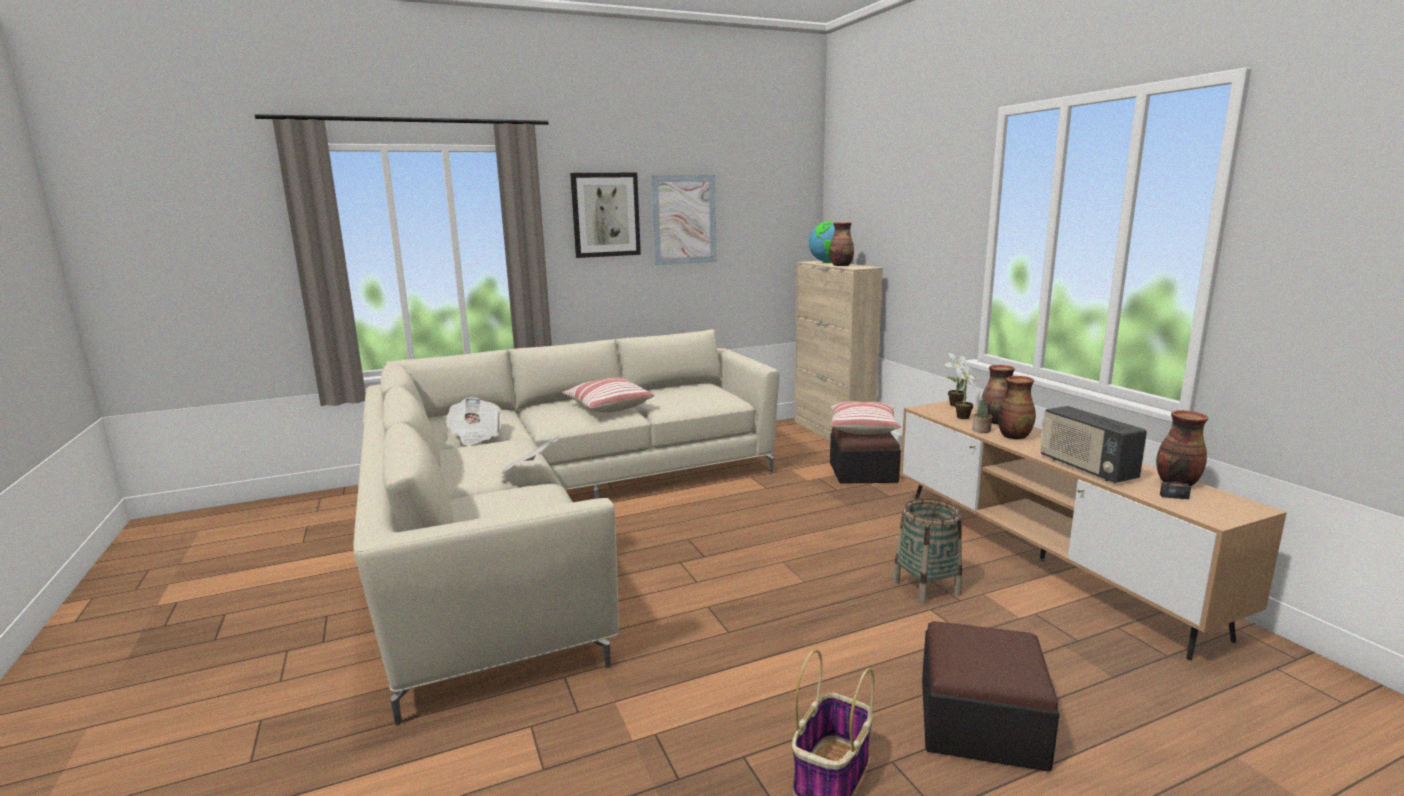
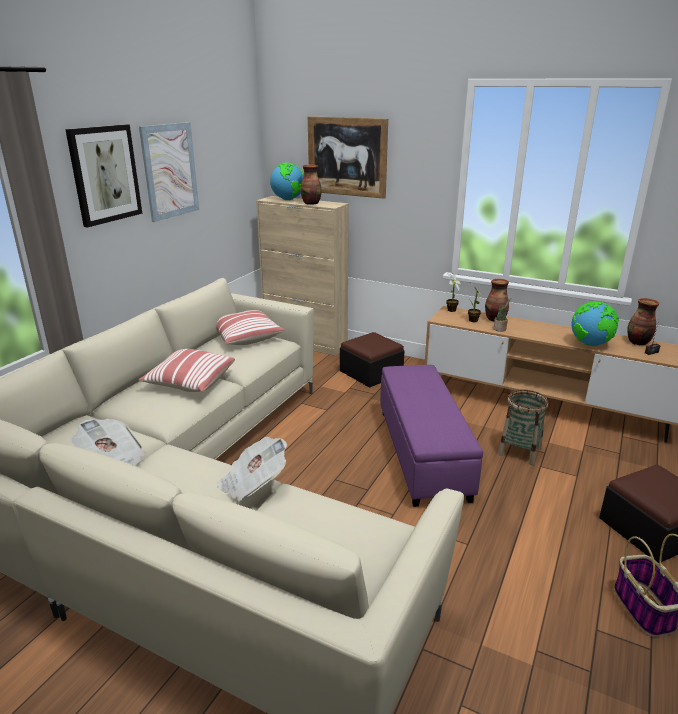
camera: 40 degrees left, 10 degrees up
pillow [829,401,901,434] -> pillow moved to [216,310,285,345]
vase [998,376,1036,440] -> none
radio [1040,406,1147,483] -> globe [572,301,619,346]
none -> picture [308,116,388,199]
none -> purple ottoman [380,365,483,507]

